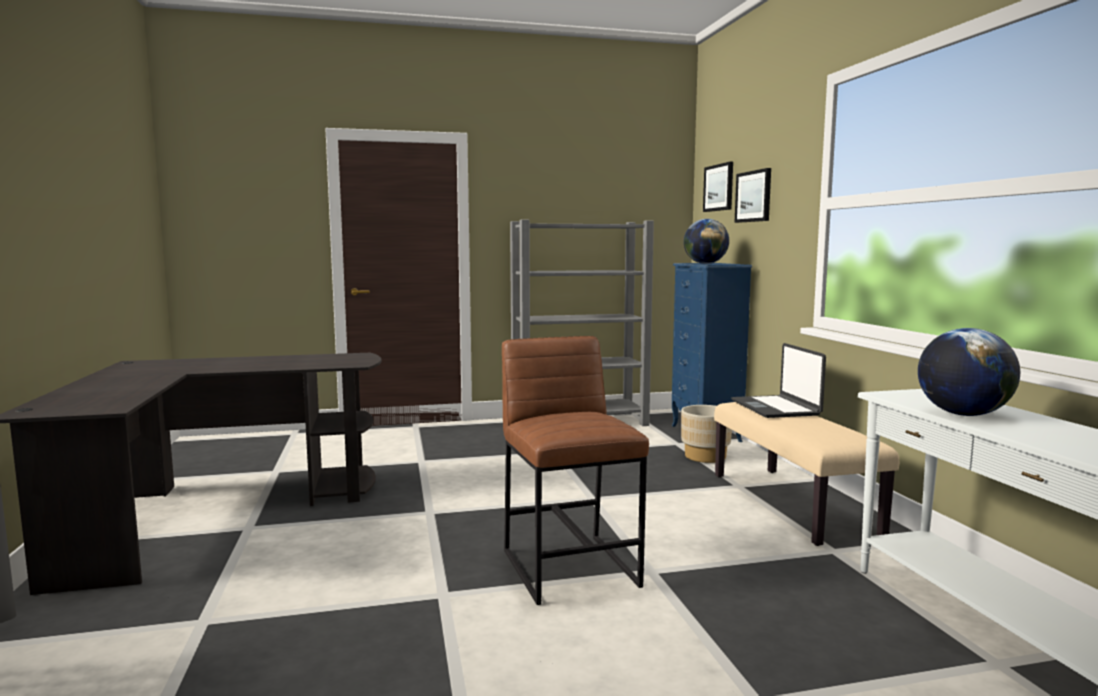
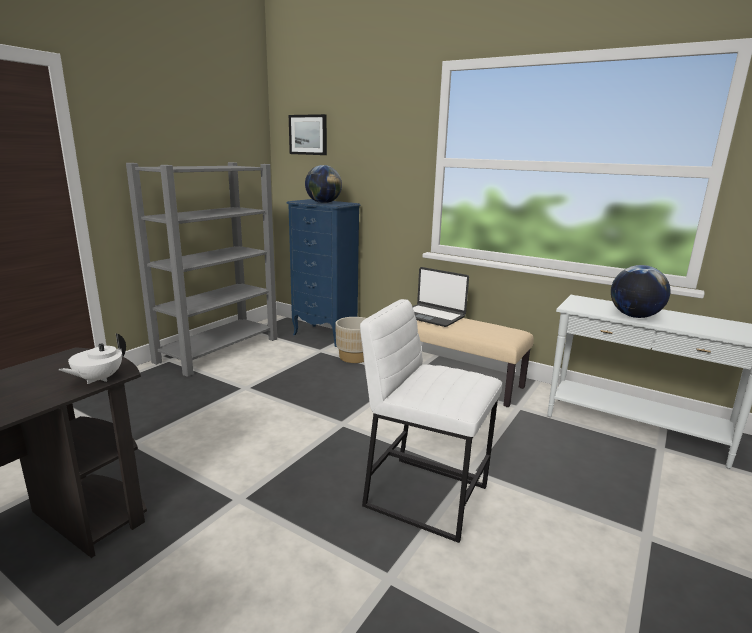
camera: 45 degrees left, 10 degrees up
brown chair [502,336,649,605] -> white chair [360,299,502,543]
picture [734,168,771,223] -> none
none -> white teapot [58,333,126,384]

